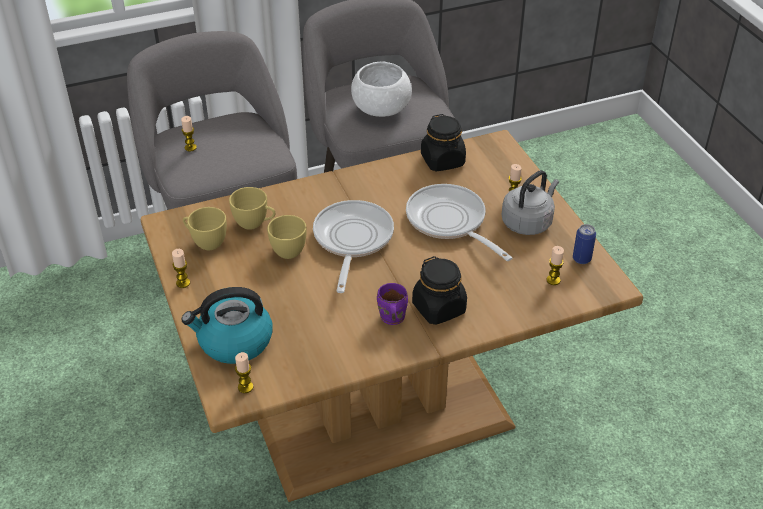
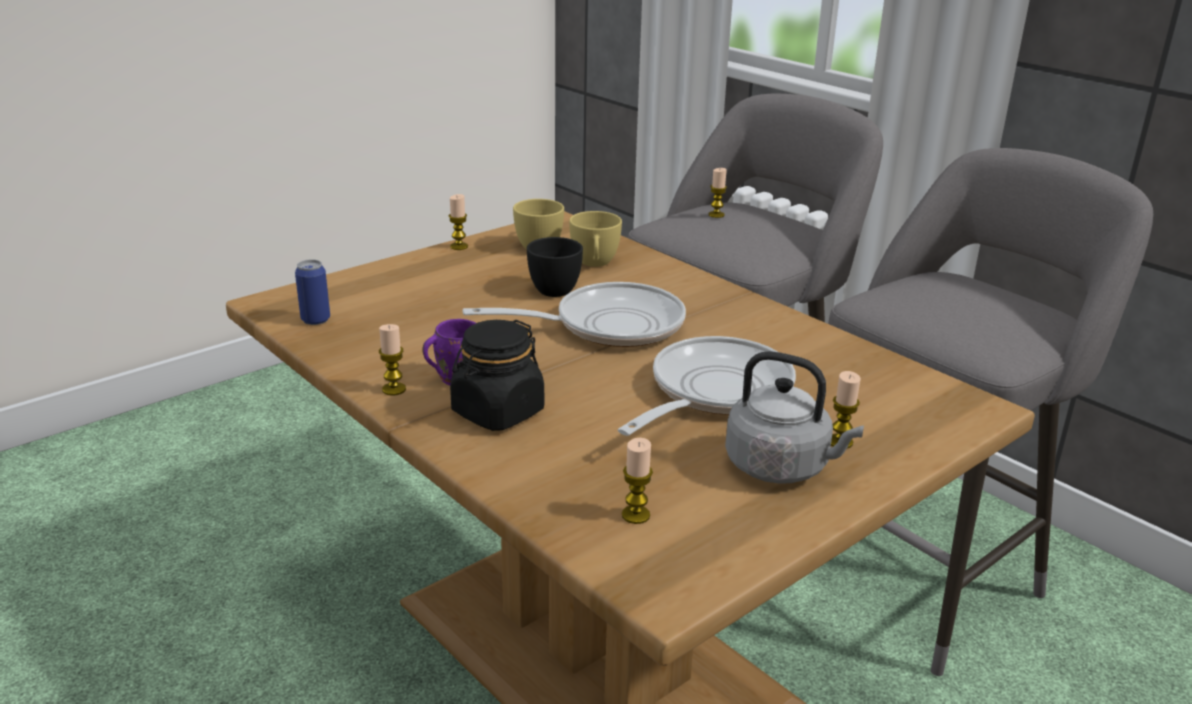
camera: 70 degrees right, 15 degrees down
kettle [181,287,272,364] -> none
candle [235,352,253,393] -> candle moved to [379,324,406,396]
yellow cup [267,215,306,259] -> black cup [527,237,583,297]
white bowl [351,61,412,117] -> none
black jar [421,114,466,171] -> none
can [573,224,596,264] -> can moved to [295,259,330,325]

